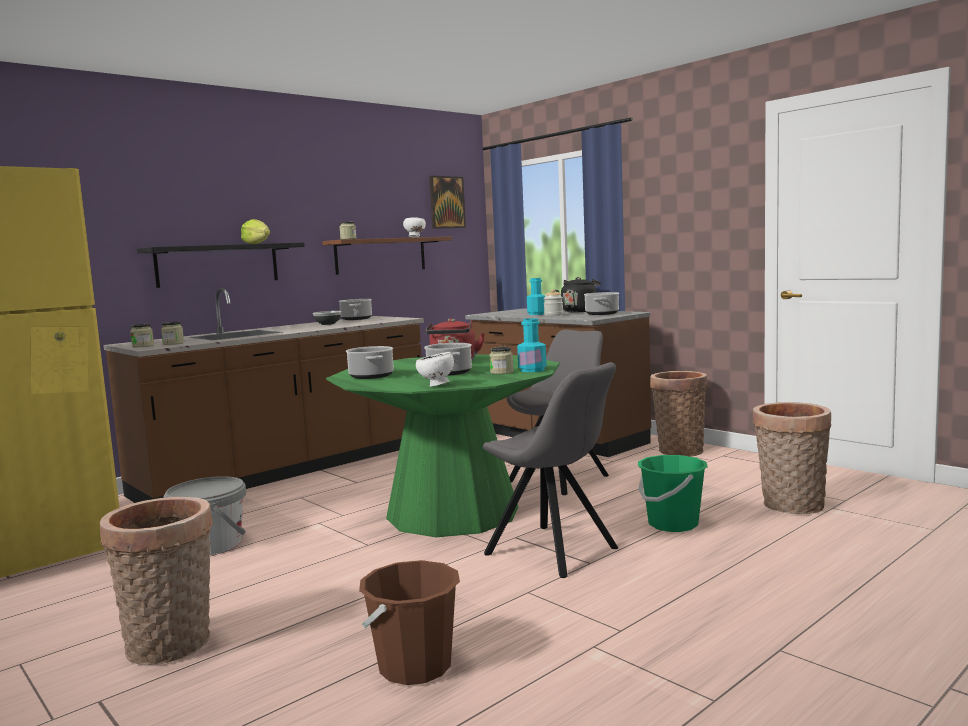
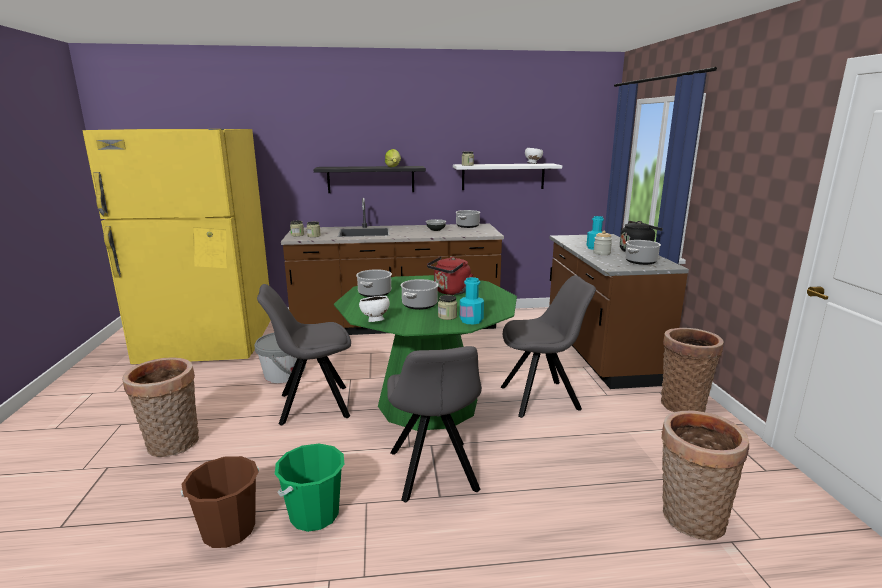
camera: 35 degrees right, 10 degrees up
brown shelf [322,237,452,275] -> white shelf [453,164,562,190]
picture [429,176,466,229] -> none
green bucket [638,455,708,532] -> green bucket moved to [275,444,345,532]
none -> grey chair [257,284,351,425]

